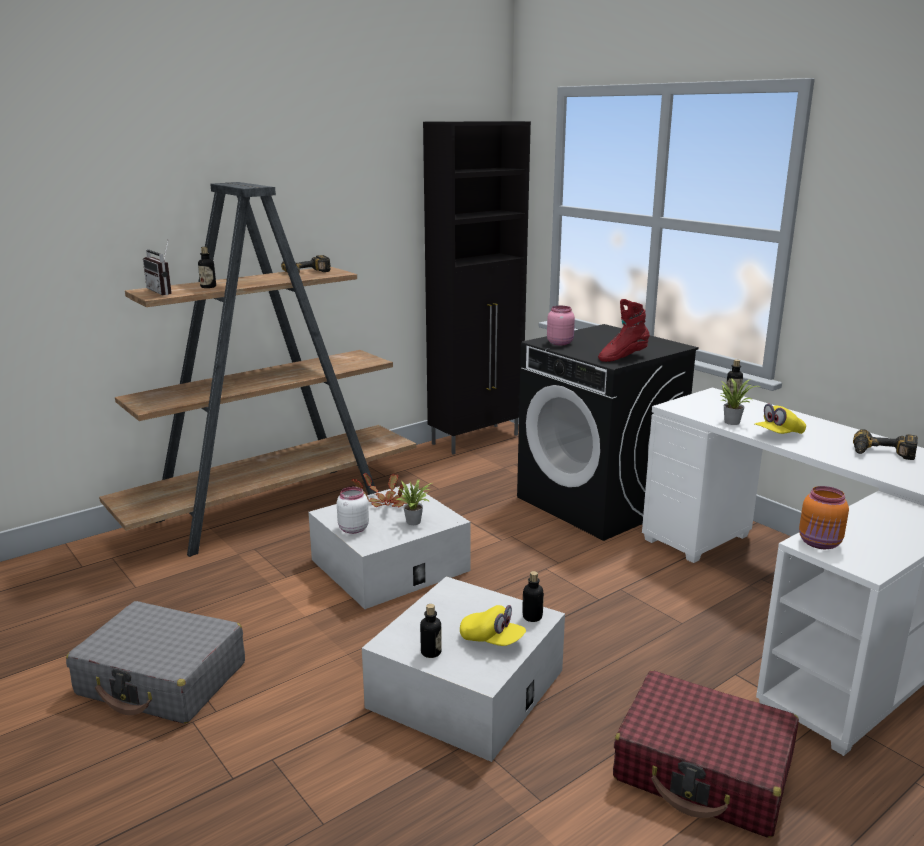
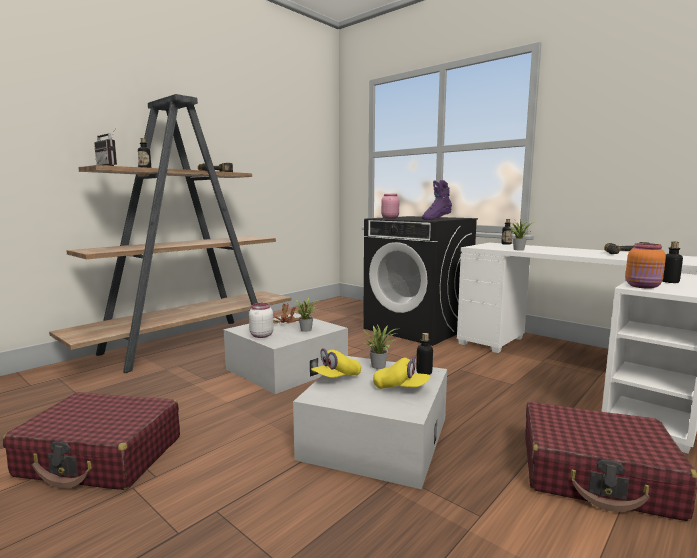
camera: 10 degrees left, 10 degrees down
grey suitcase [66,601,245,724] -> red suitcase [3,392,180,490]
bottle [420,604,442,658] -> bottle moved to [662,242,683,283]
black cabinet [423,121,531,455] -> none
red boot [598,299,650,362] -> purple boot [422,180,452,220]
yellow cap [755,404,806,434] -> yellow cap moved to [311,348,361,378]
none -> potted plant [361,325,396,369]

